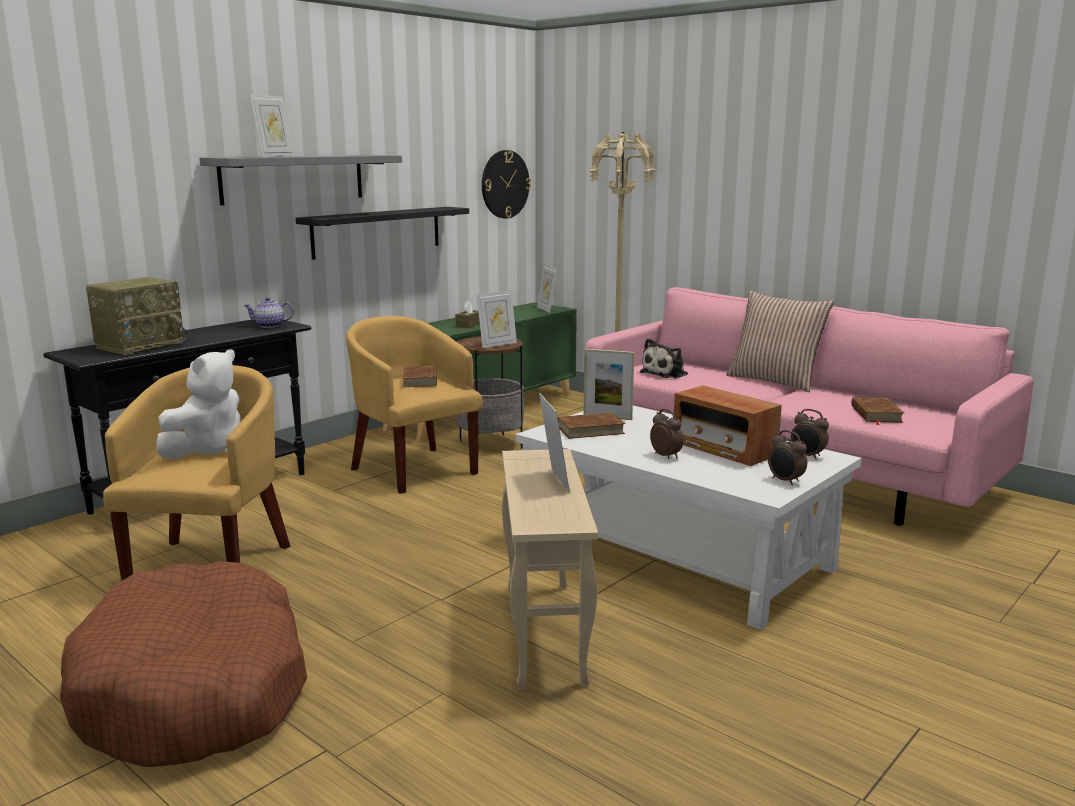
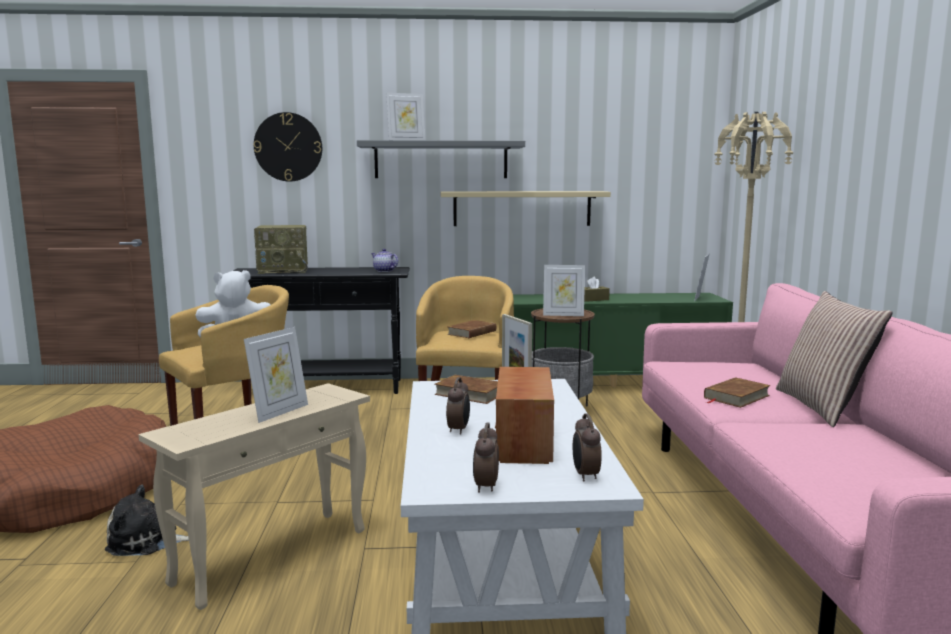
camera: 45 degrees right, 5 degrees down
black shelf [296,207,469,260] -> beige shelf [440,191,611,226]
wall clock [482,150,531,219] -> wall clock moved to [254,112,322,182]
plush toy [640,338,688,378] -> plush toy moved to [105,485,189,556]
brown book [851,397,904,425] -> brown book moved to [704,377,771,408]

